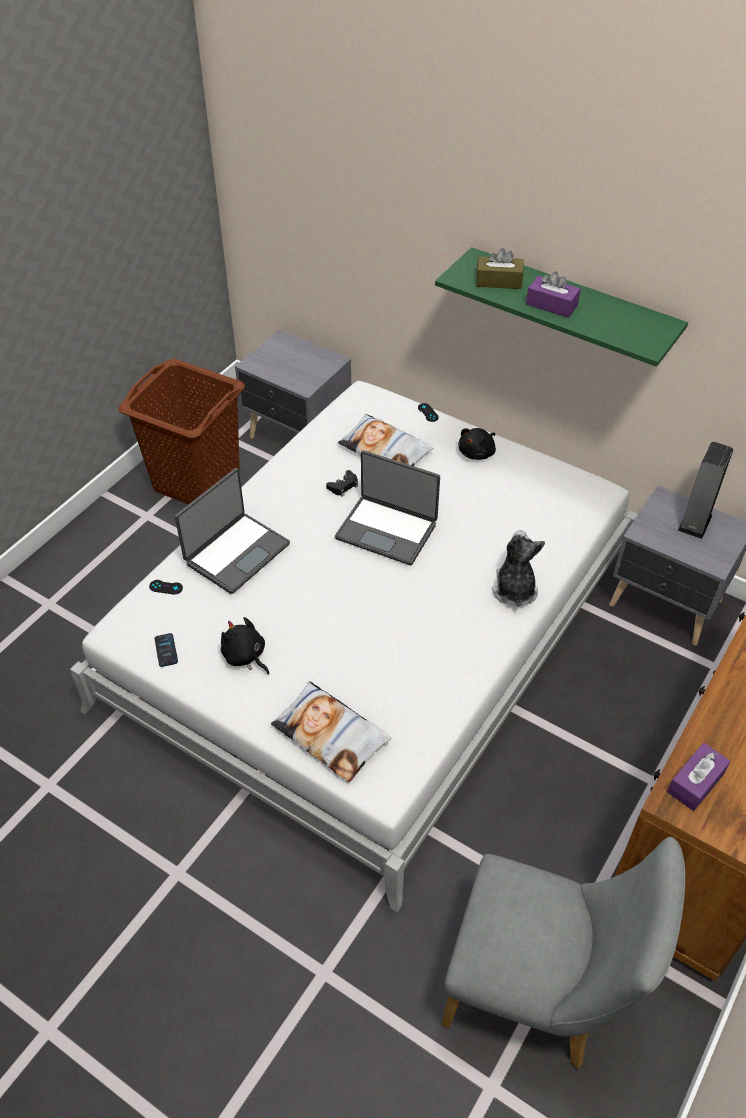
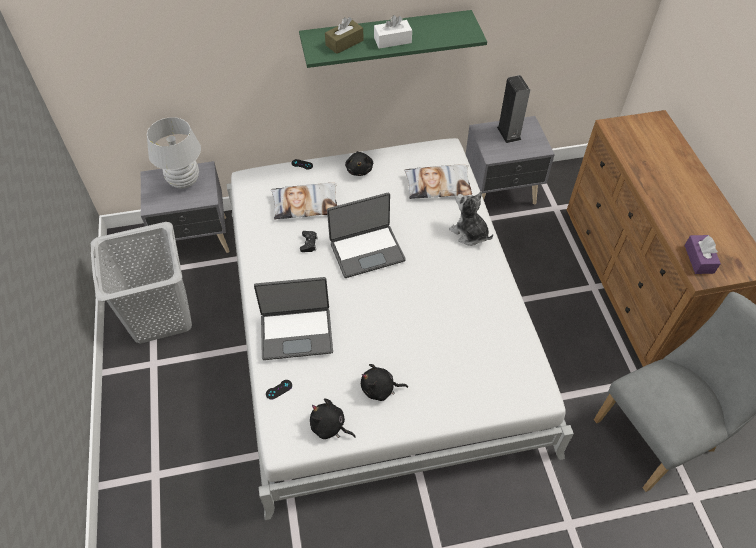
camera: 45 degrees left, 5 degrees up
brown laundry basket [118,359,245,505] -> grey laundry basket [91,222,192,343]
phone [155,633,178,667] -> black plush toy [310,398,356,439]
laptop [175,468,290,594] -> laptop turned 90 degrees clockwise [254,277,333,360]
pillow [271,681,391,782] -> pillow moved to [404,165,472,199]
purple tissue box [526,271,581,318] -> white tissue box [374,15,412,49]
none -> white table lamp [147,117,201,189]

